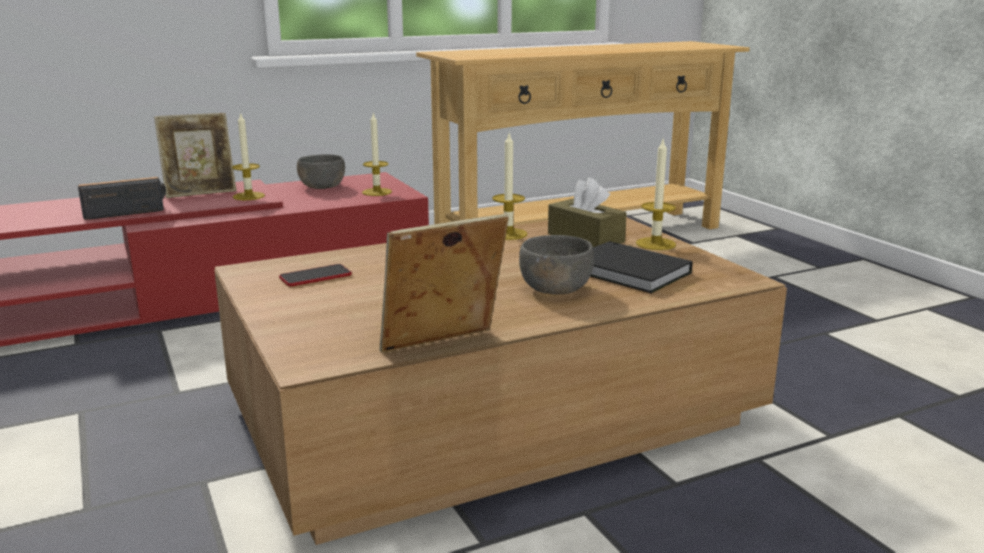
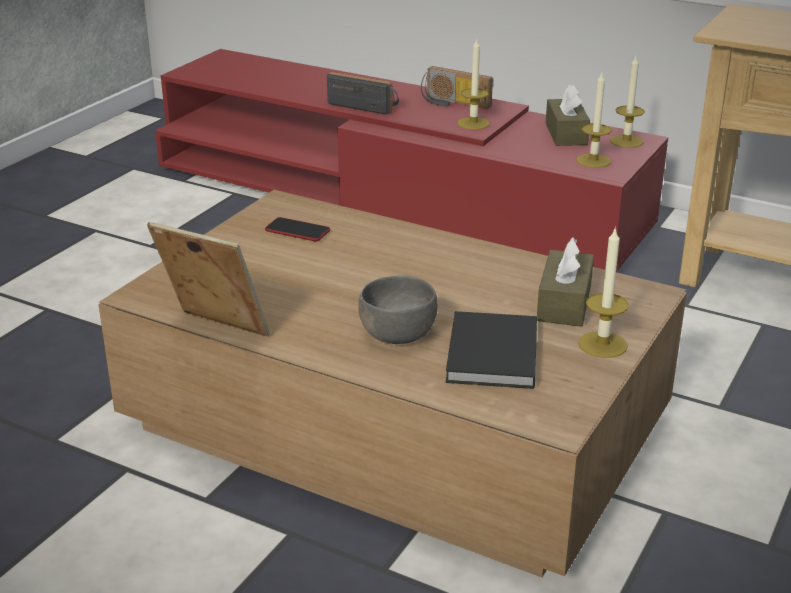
camera: 55 degrees right, 10 degrees up
picture frame [154,113,237,198] -> radio [421,66,493,109]
grey bowl [297,154,345,189] -> brown tissue box [546,84,590,146]
candle [492,133,528,240] -> candle moved to [610,56,645,148]

